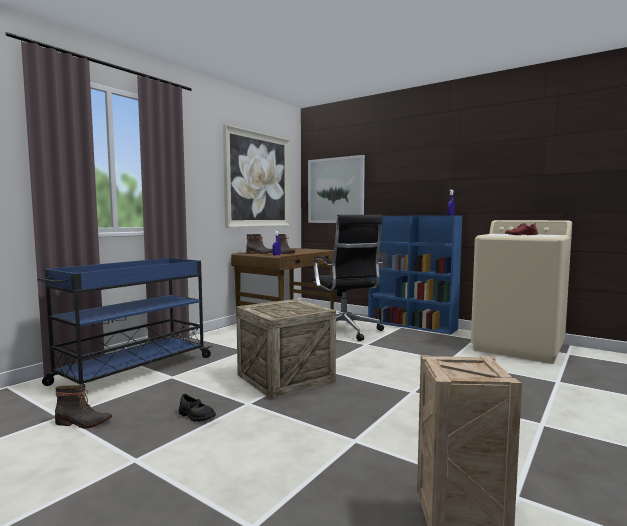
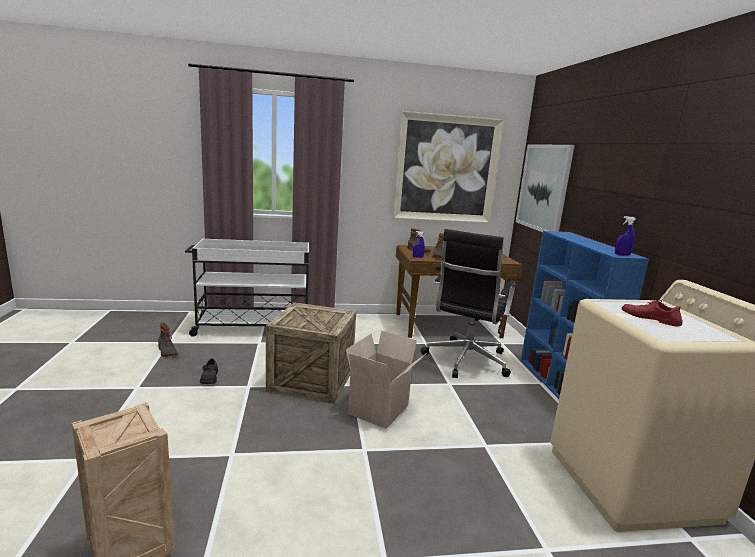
camera: 45 degrees right, 10 degrees up
blue cart [37,258,212,391] -> white cart [185,239,309,337]
none -> cardboard box [346,331,427,429]

